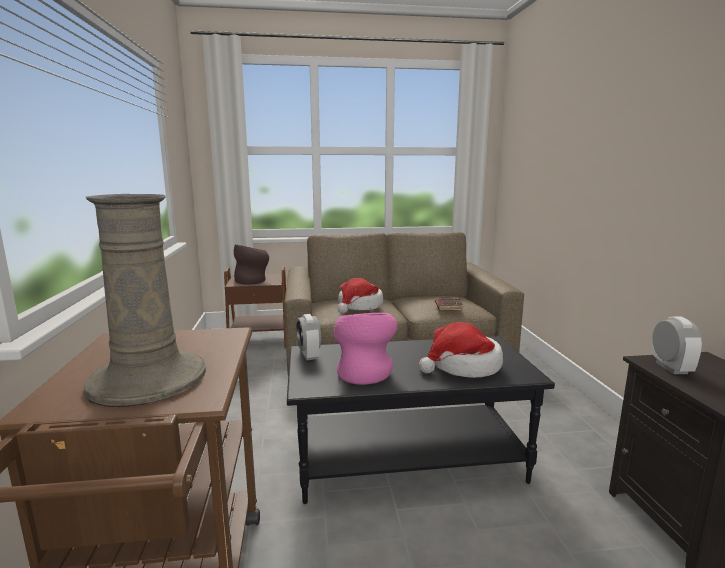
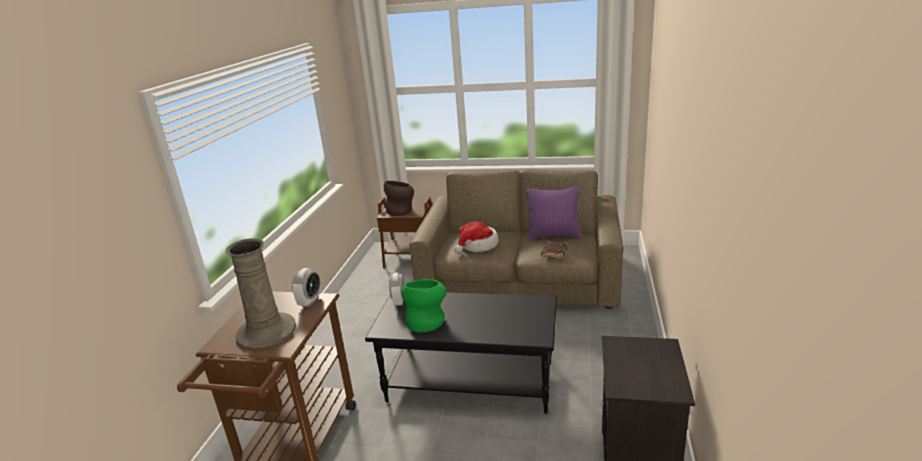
camera: 20 degrees right, 10 degrees up
pink vase [333,313,397,385] -> green vase [401,279,446,332]
hat [419,322,503,378] -> none
alarm clock [652,317,703,374] -> alarm clock moved to [292,268,321,307]
none -> purple pillow [526,186,582,240]

